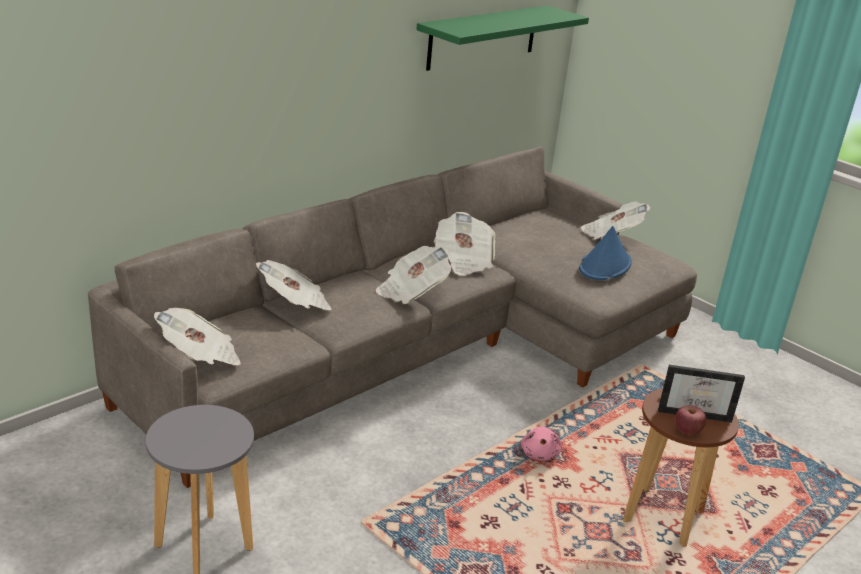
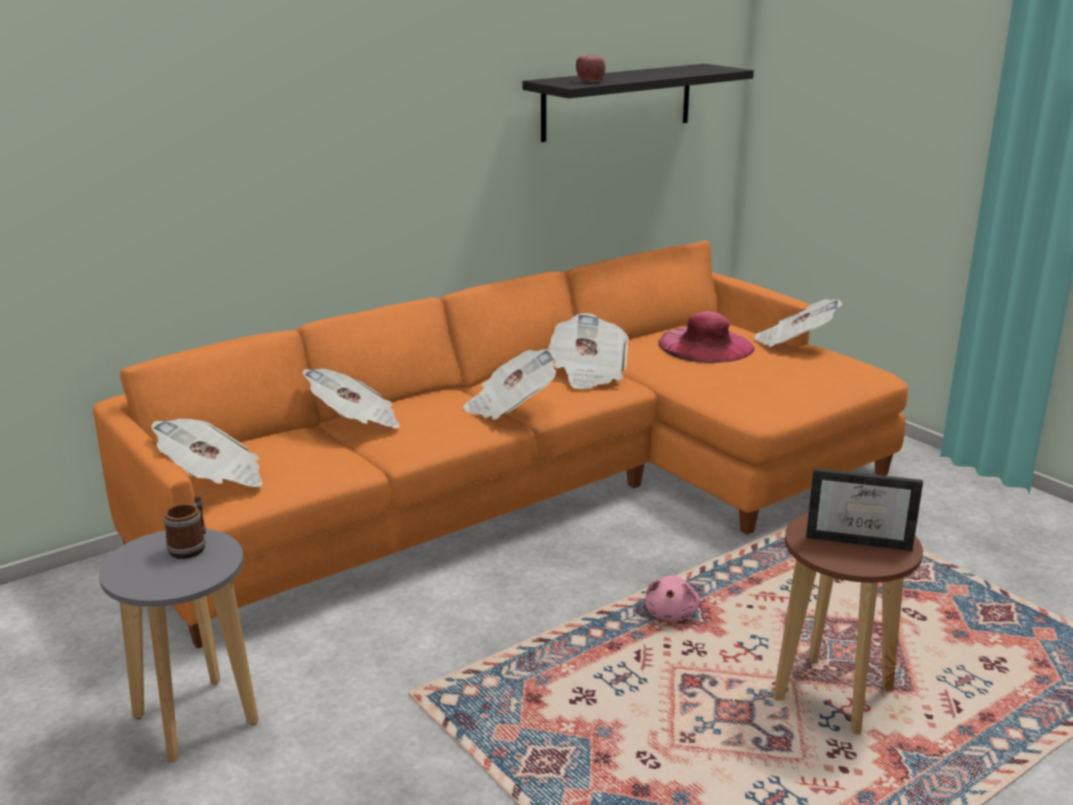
camera: 10 degrees right, 5 degrees down
grey sofa [88,146,697,488] -> orange sofa [93,240,908,649]
green shelf [416,6,589,71] -> black shelf [522,64,754,142]
blue hat [579,226,632,280] -> none
apple [676,405,707,435] -> apple moved to [576,55,605,82]
none -> mug [163,495,206,559]
none -> pink hat [658,311,754,363]

